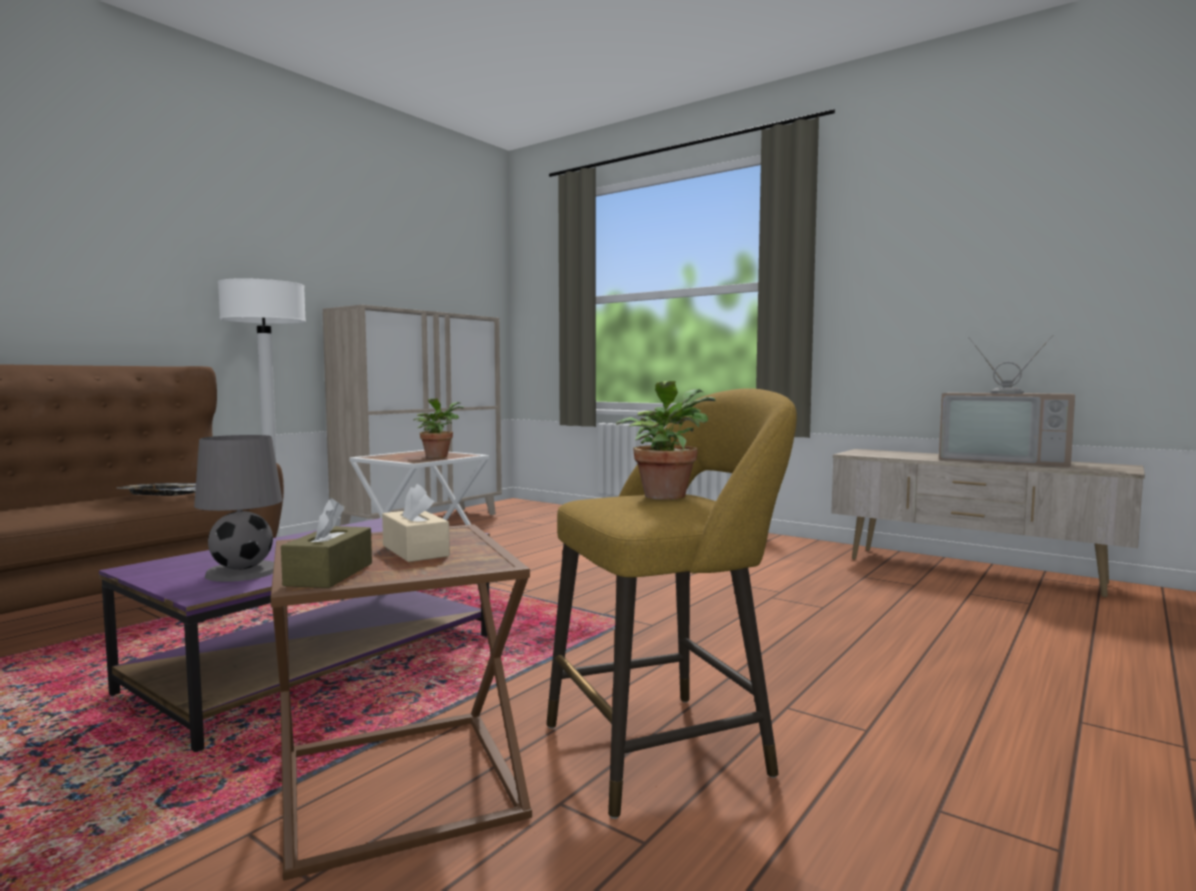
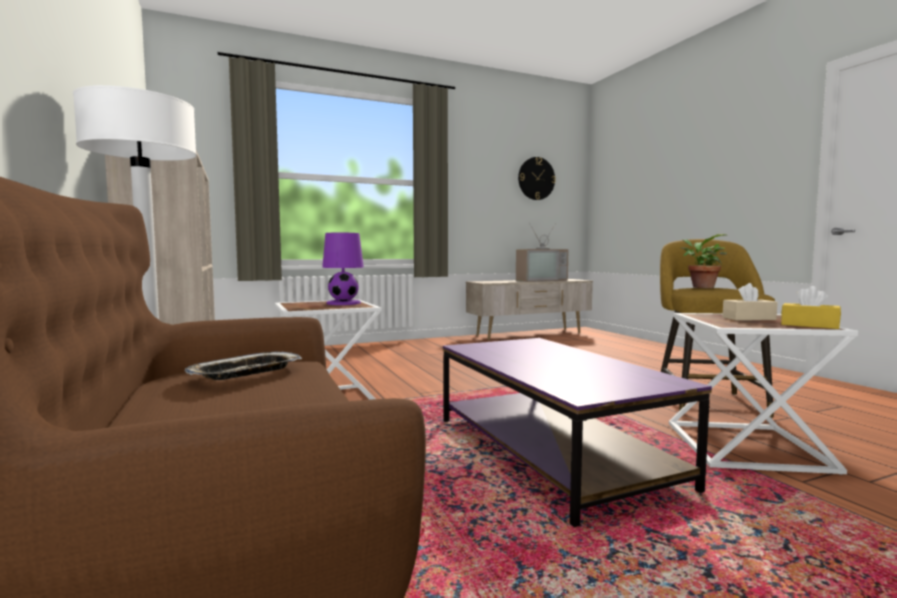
camera: 60 degrees left, 0 degrees up
grey table lamp [194,435,282,582] -> none
brown side table [271,524,532,881] -> white side table [669,313,858,475]
brown tissue box [281,498,372,588] -> yellow tissue box [781,286,841,329]
potted plant [413,399,464,458] -> purple table lamp [322,233,364,305]
none -> wall clock [518,157,556,200]

